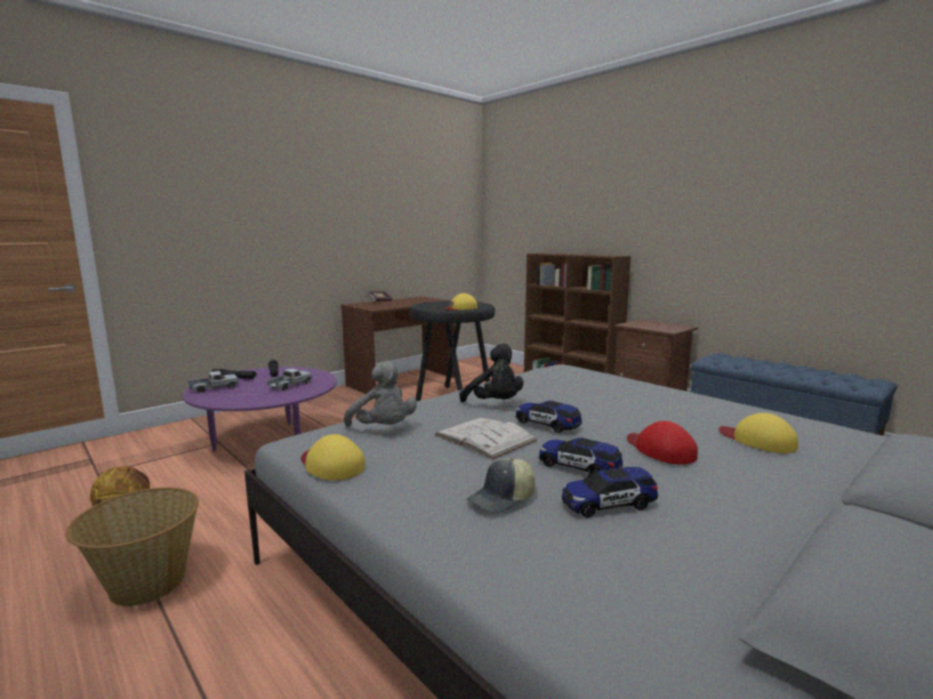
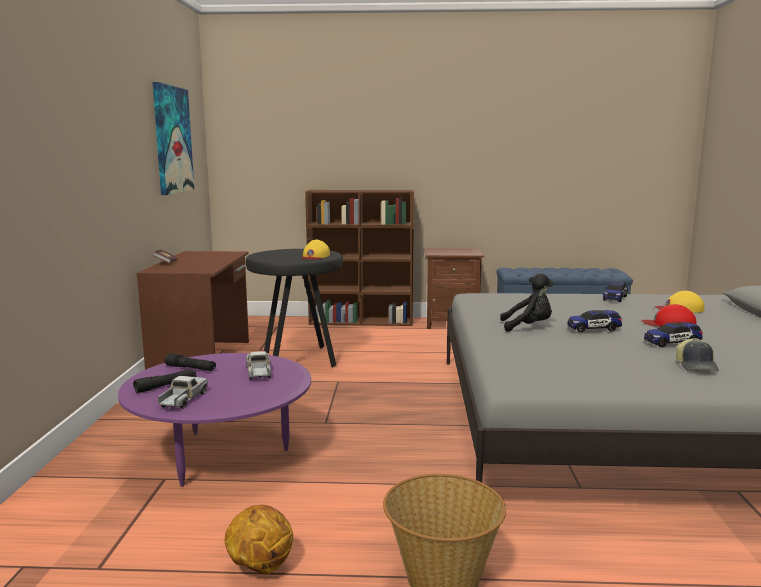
camera: 45 degrees left, 0 degrees up
yellow cap [301,434,365,481] -> none
grey plush toy [344,361,417,427] -> none
white book [434,417,537,459] -> none
toy car [562,467,658,518] -> toy car moved to [603,281,628,302]
none -> picture [153,82,194,195]

